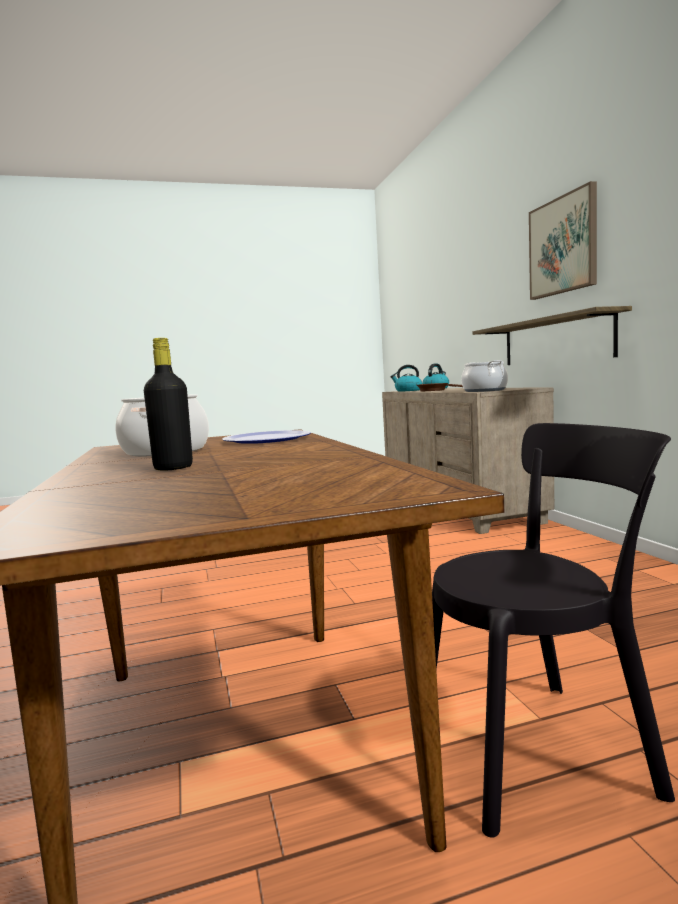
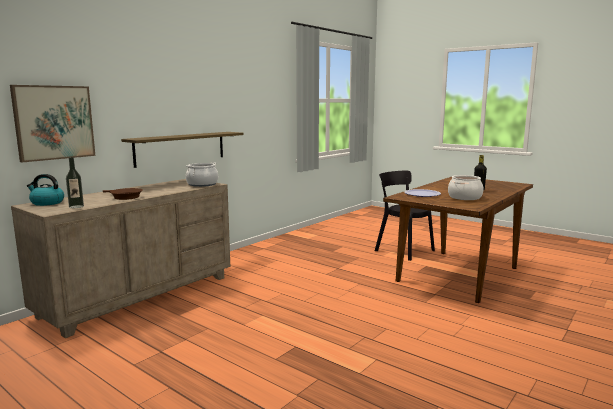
camera: 125 degrees left, 5 degrees up
kettle [390,365,422,392] -> bottle [66,157,84,208]
picture [529,181,597,300] -> picture moved to [10,85,95,163]

